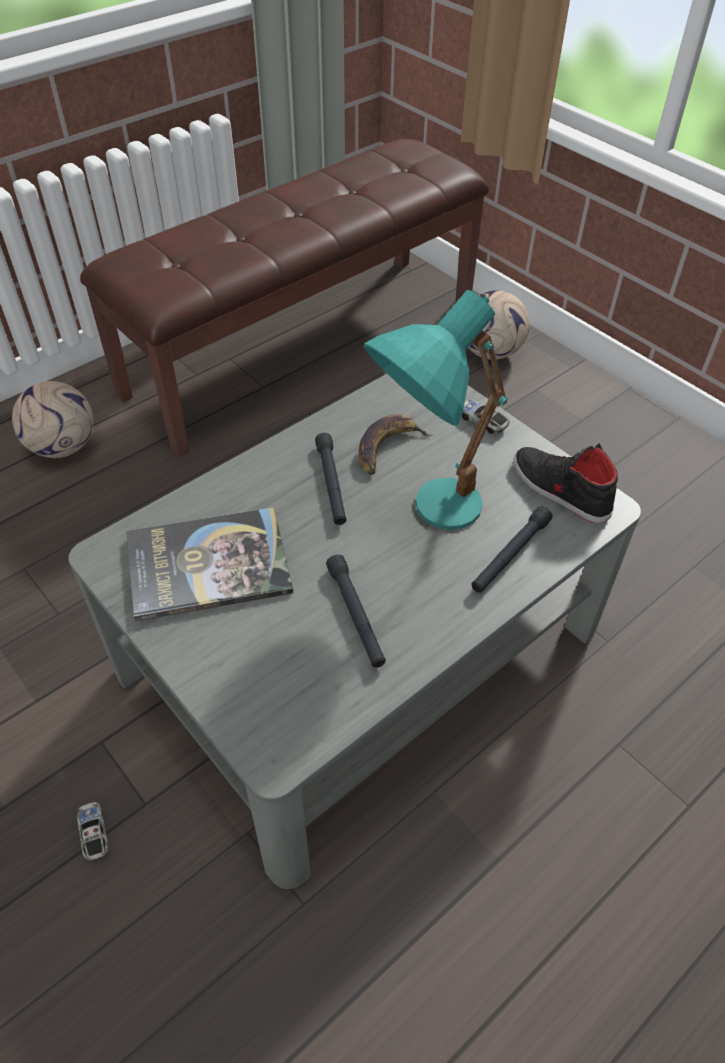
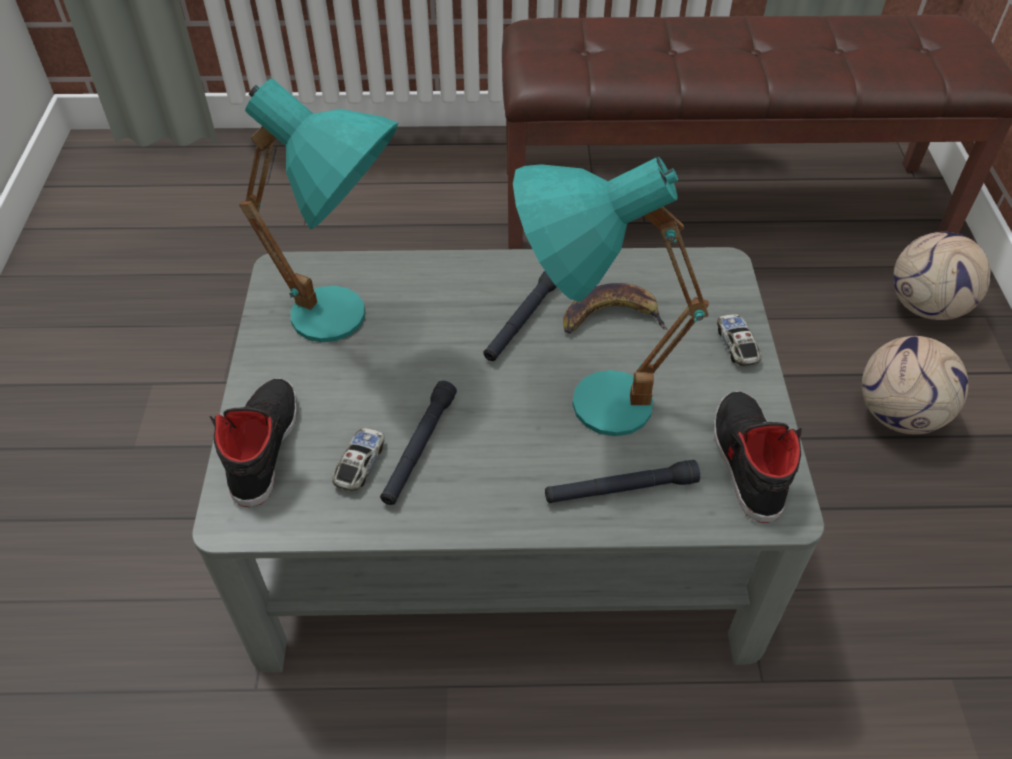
camera: 40 degrees right, 0 degrees up
football [12,381,93,458] -> football moved to [862,336,968,434]
toy car [77,802,109,861] -> toy car moved to [332,428,385,491]
book [126,507,293,621] -> turquoise table lamp [239,78,398,342]
none -> black shoe [210,379,297,507]

